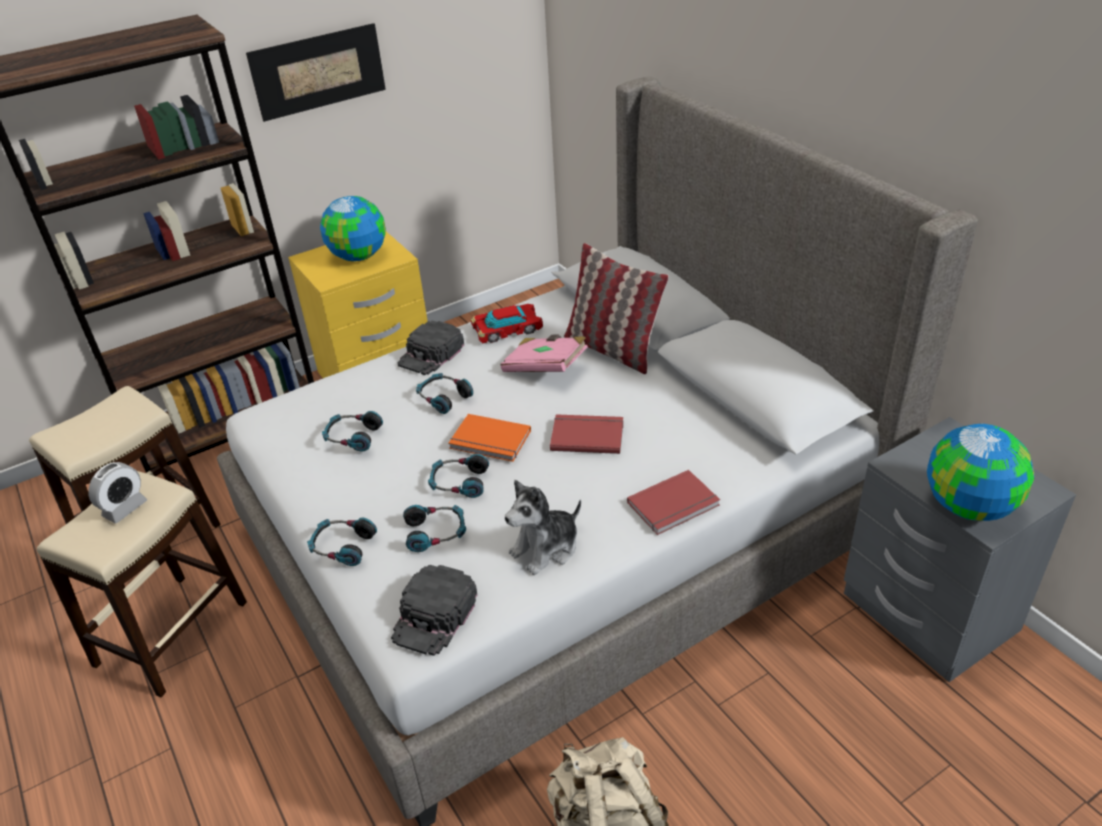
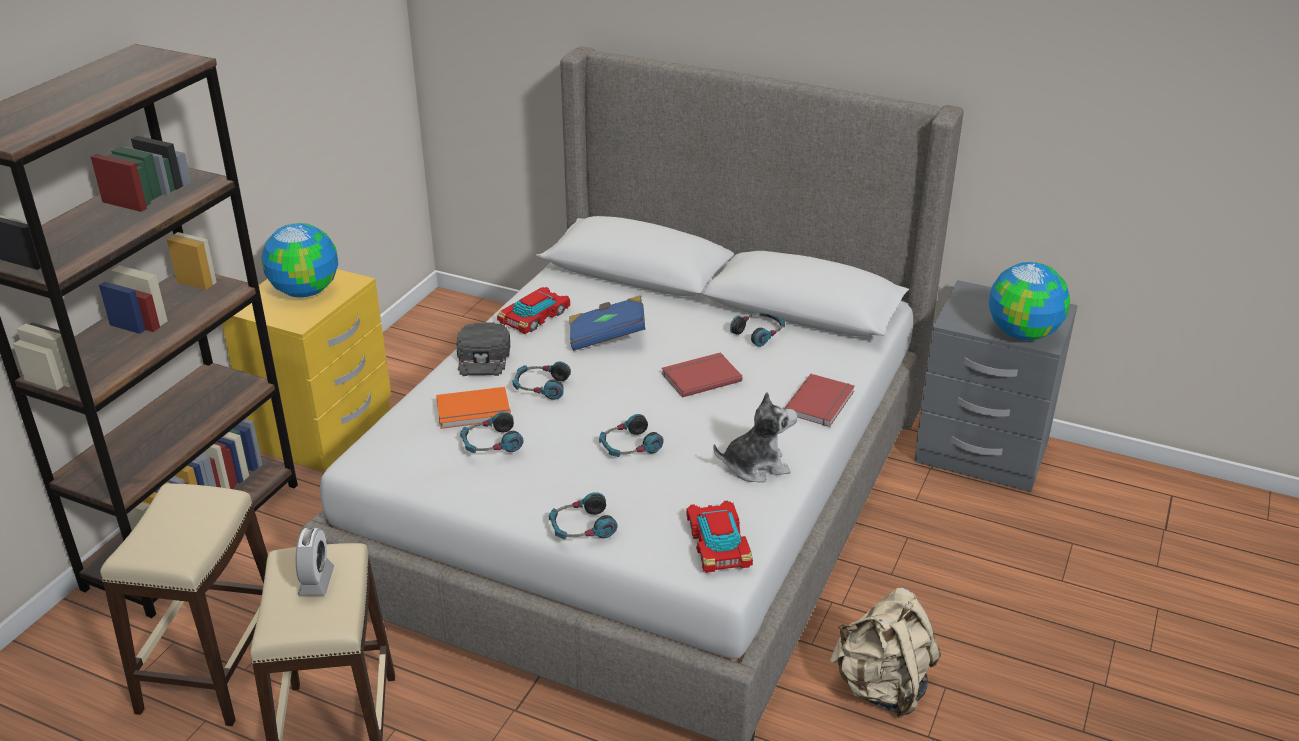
camera: 35 degrees left, 5 degrees down
picture [246,23,386,122] -> none
black cap [391,565,477,656] -> toy car [686,500,753,573]
headphones [403,505,466,552] -> headphones moved to [730,312,785,347]
orange book [448,414,531,462] -> orange book moved to [436,387,511,429]
pink book [500,334,588,372] -> blue book [569,295,645,351]
plush toy [505,480,581,575] -> plush toy turned 120 degrees counterclockwise [713,392,798,483]
pillow [564,243,669,374] -> none

